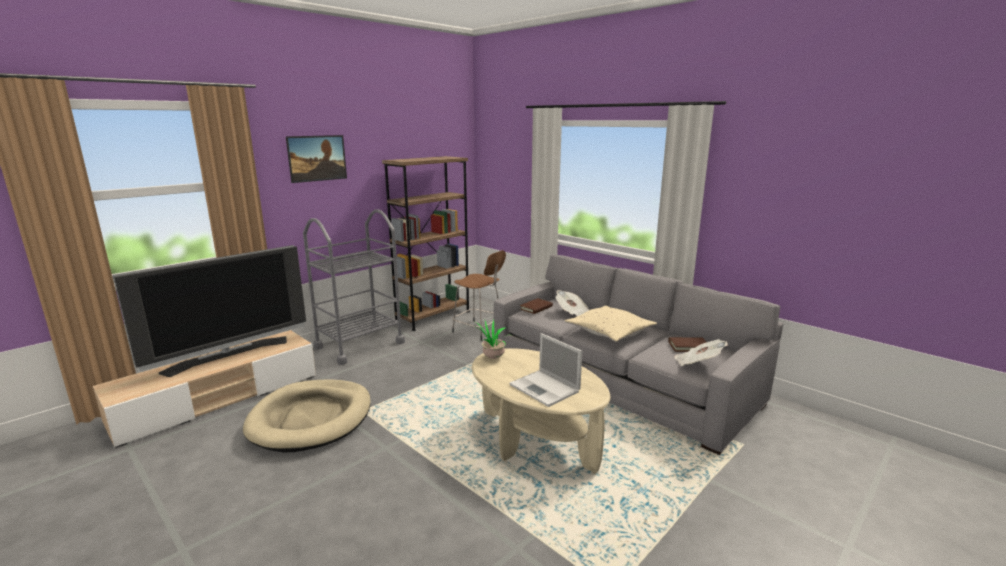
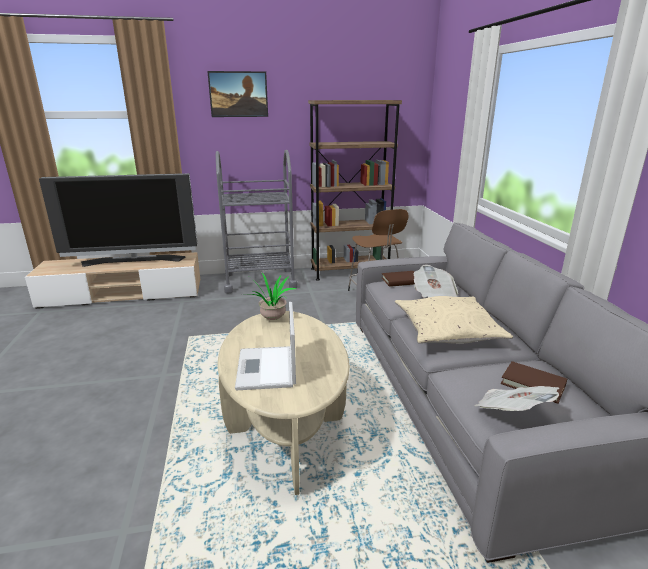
camera: 35 degrees right, 5 degrees up
beige dog bed [243,379,371,453] -> none

